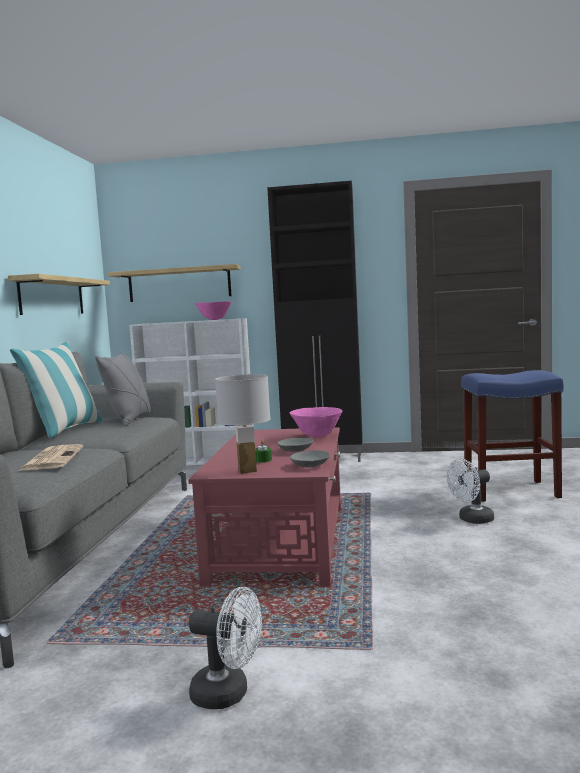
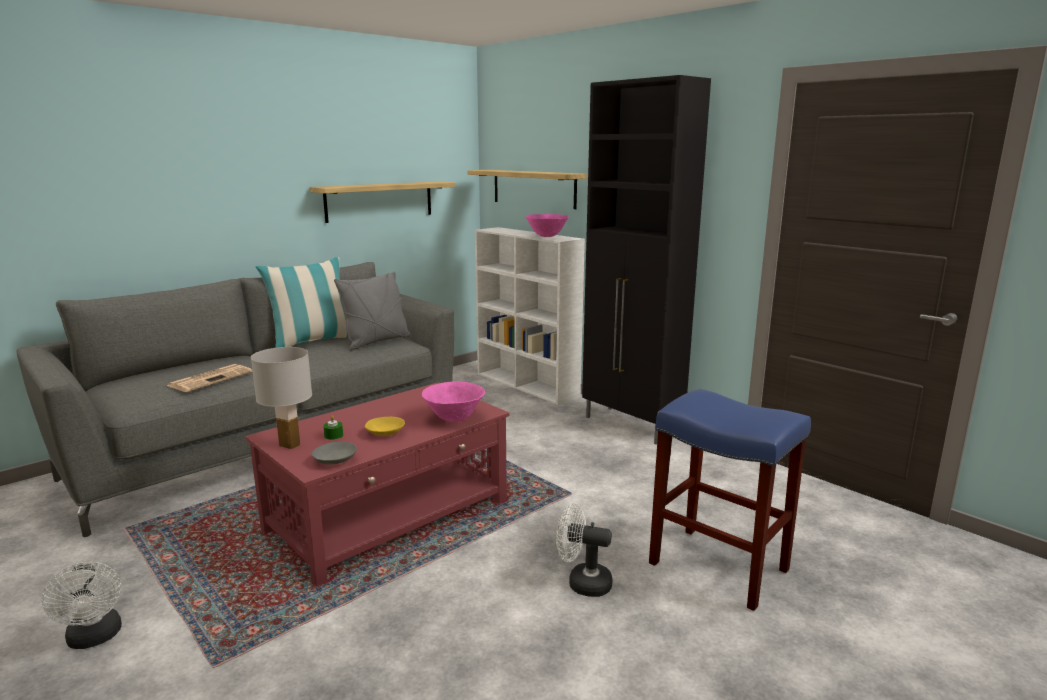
camera: 40 degrees right, 10 degrees up
grey bowl [277,438,313,452] -> yellow bowl [365,417,405,436]

